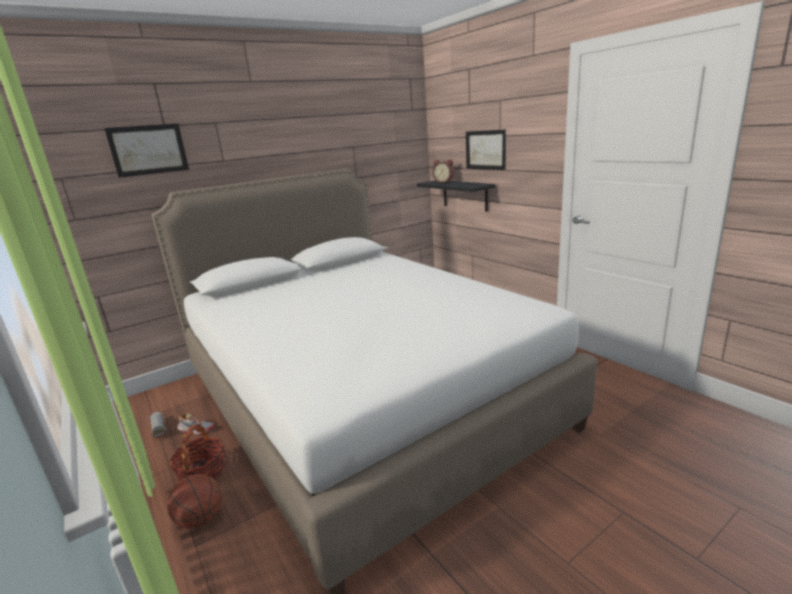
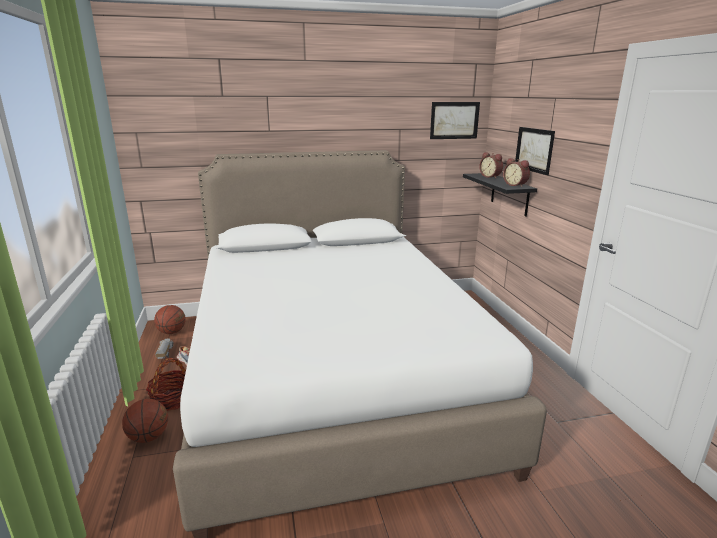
camera: 20 degrees right, 0 degrees up
picture [104,123,189,178] -> picture moved to [430,102,480,139]
none -> basketball [154,305,186,334]
none -> alarm clock [503,158,530,187]

